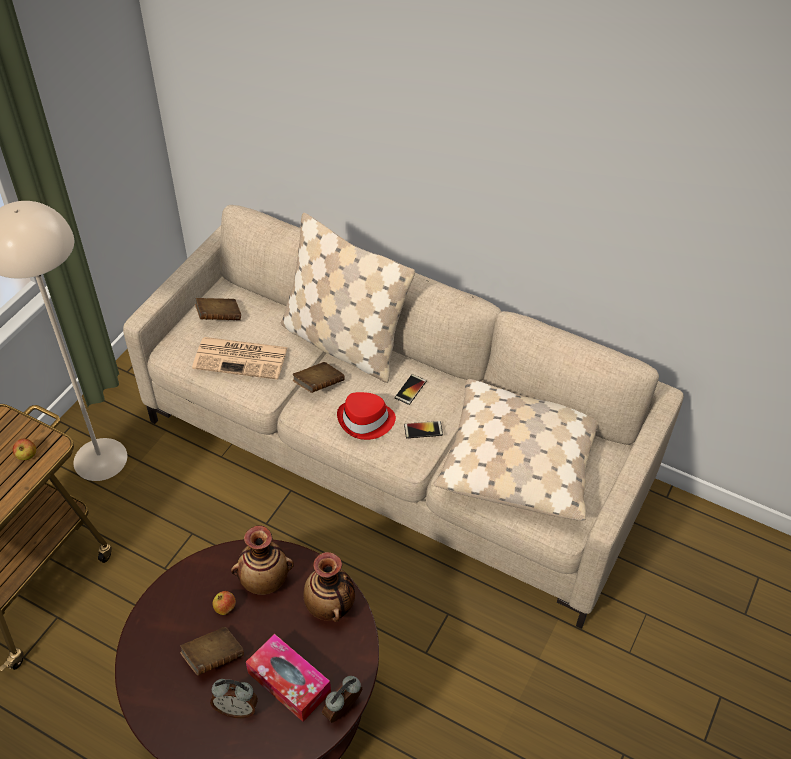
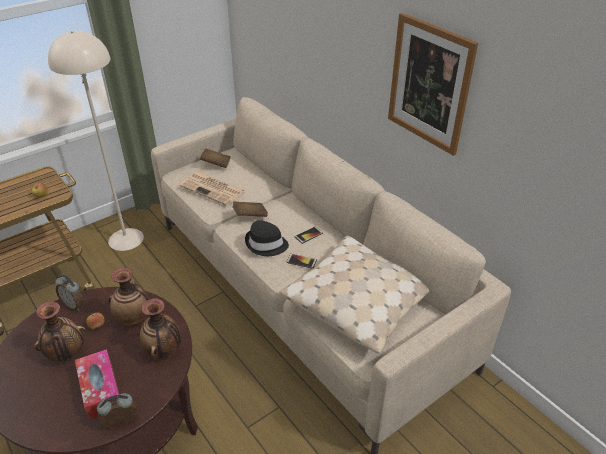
camera: 25 degrees right, 10 degrees down
brown book [180,627,244,675] -> vase [34,301,86,362]
alarm clock [210,679,258,718] -> alarm clock moved to [55,275,84,311]
beige pillow [281,213,415,383] -> none
red hat [337,392,396,440] -> black hat [245,220,289,256]
none -> picture [388,13,478,156]

